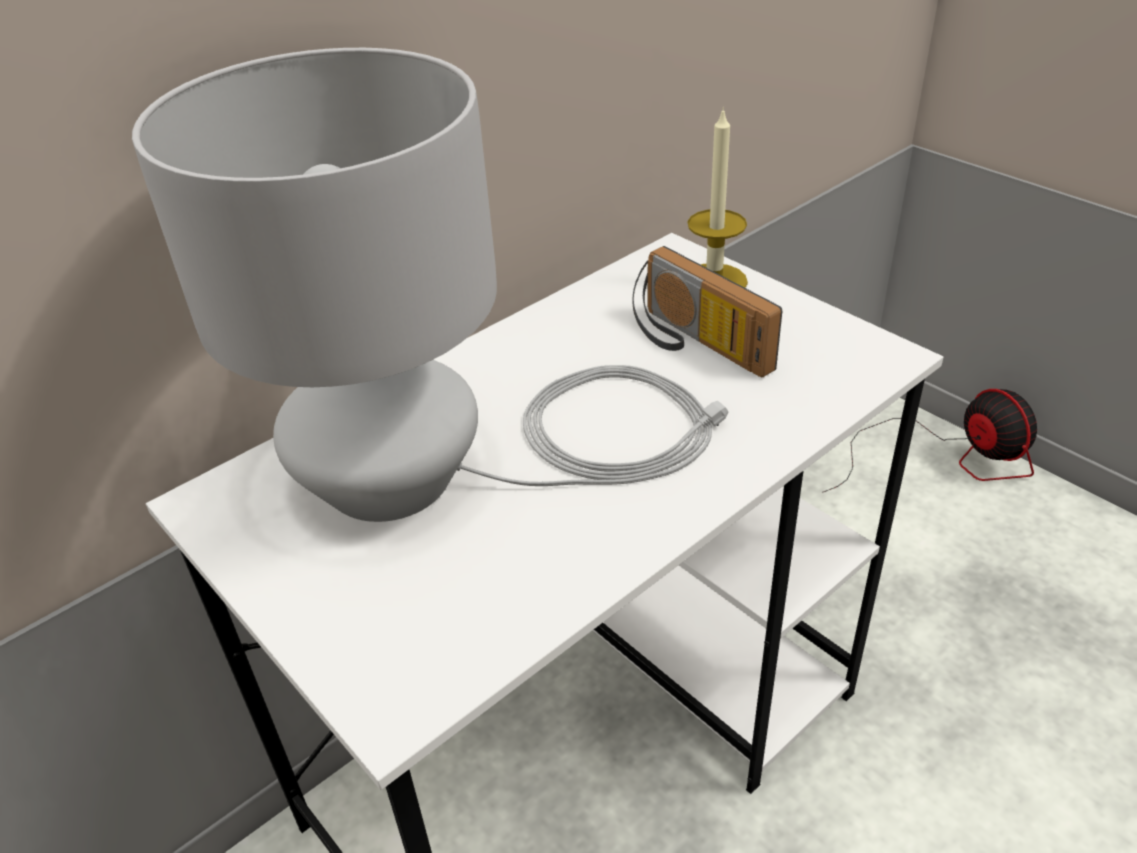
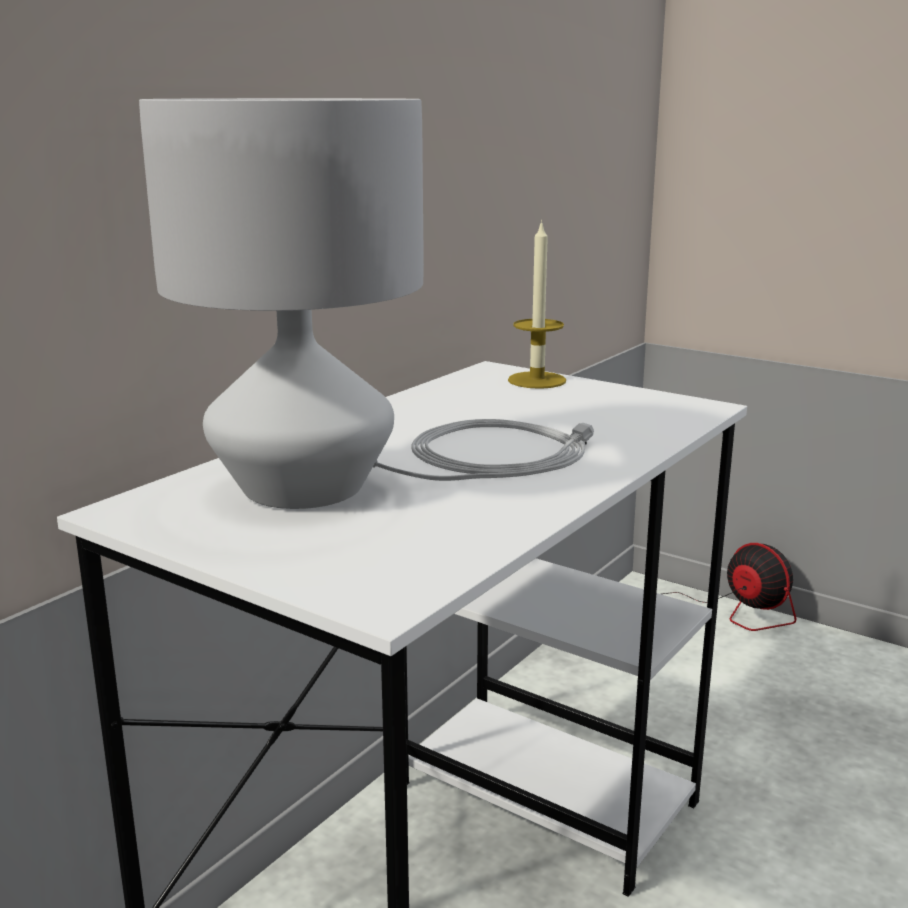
camera: 15 degrees left, 20 degrees down
radio [633,246,782,378] -> none

